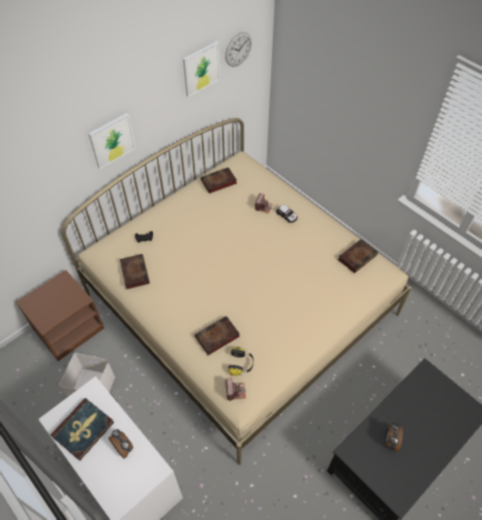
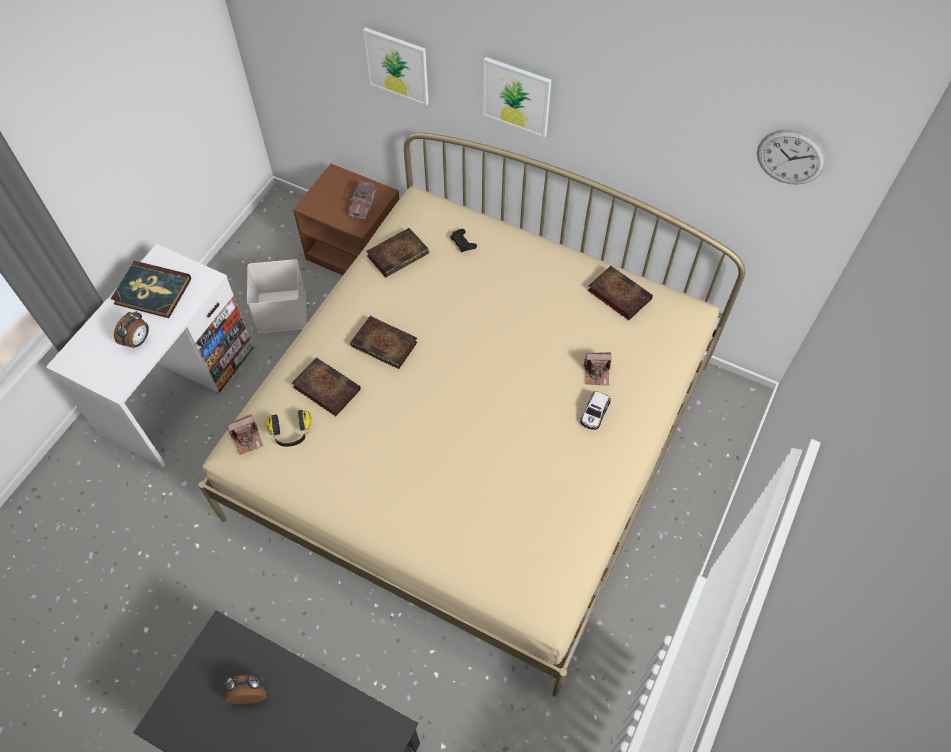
camera: 70 degrees right, 5 degrees up
picture [183,41,220,97] -> picture moved to [363,27,429,105]
book [338,239,378,273] -> book moved to [350,316,417,369]
none -> toy truck [348,181,377,219]

